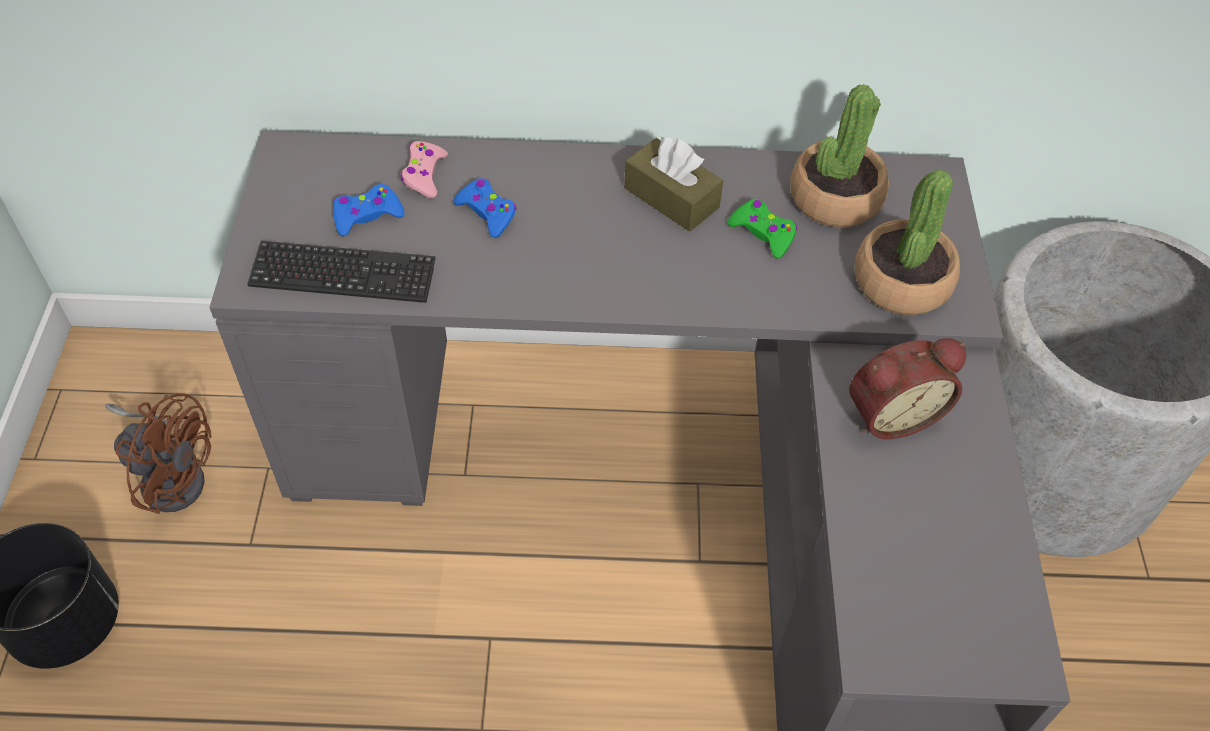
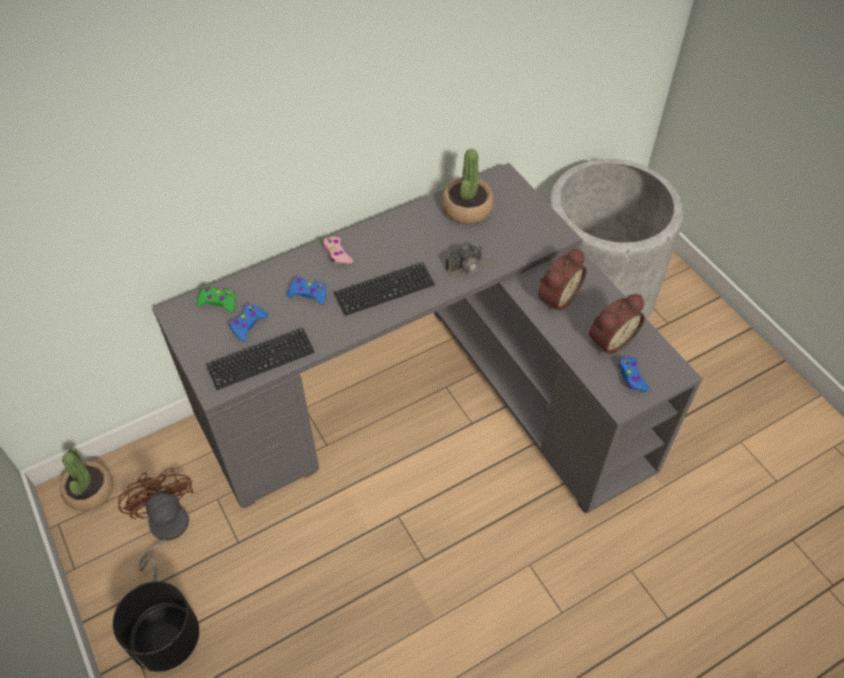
camera: 30 degrees left, 0 degrees up
brown fan [105,393,212,514] -> brown fan turned 105 degrees counterclockwise [118,467,194,581]
pink game controller [400,141,448,198] -> pink game controller moved to [323,237,353,264]
brown tissue box [624,137,723,231] -> none
green game controller [728,199,797,259] -> green game controller moved to [196,285,235,312]
potted plant [854,170,960,315] -> potted plant moved to [60,447,114,511]
none -> keyboard [334,262,435,316]
none -> camera [446,243,495,279]
none -> alarm clock [589,294,645,354]
none -> blue game controller [619,357,650,392]

